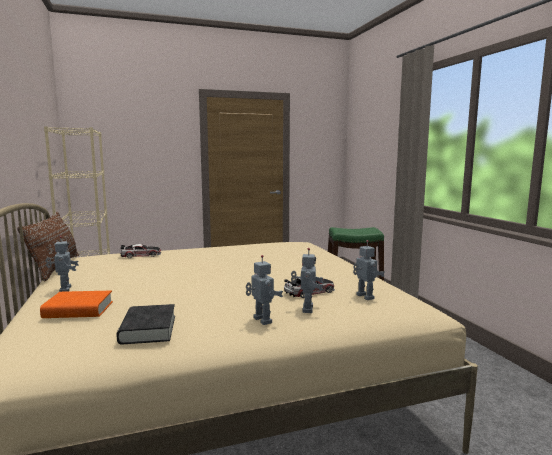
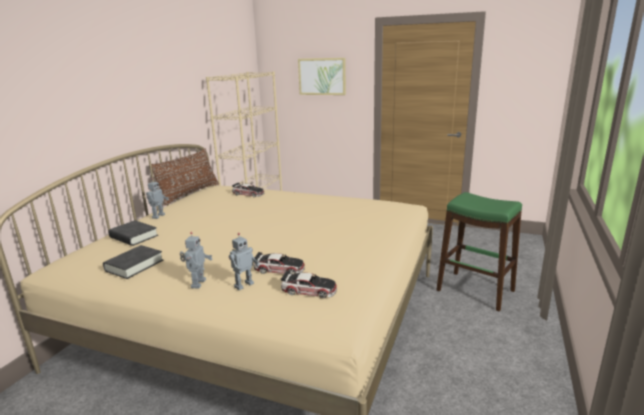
camera: 40 degrees right, 10 degrees up
orange book [40,291,113,318] -> black book [108,220,158,246]
toy robot [353,240,384,300] -> toy car [281,271,337,298]
none -> picture [298,58,346,95]

